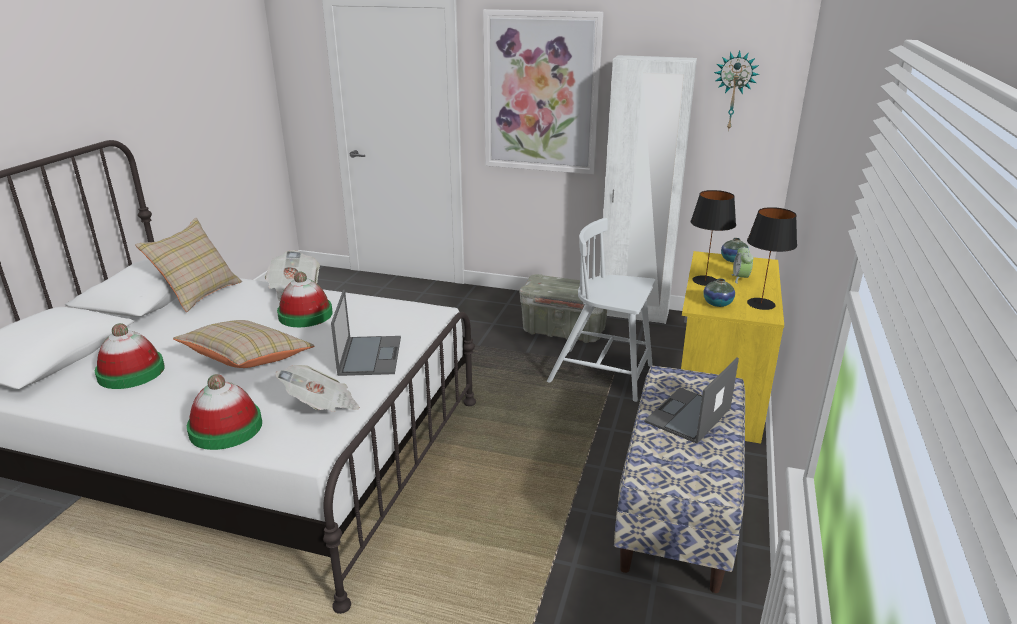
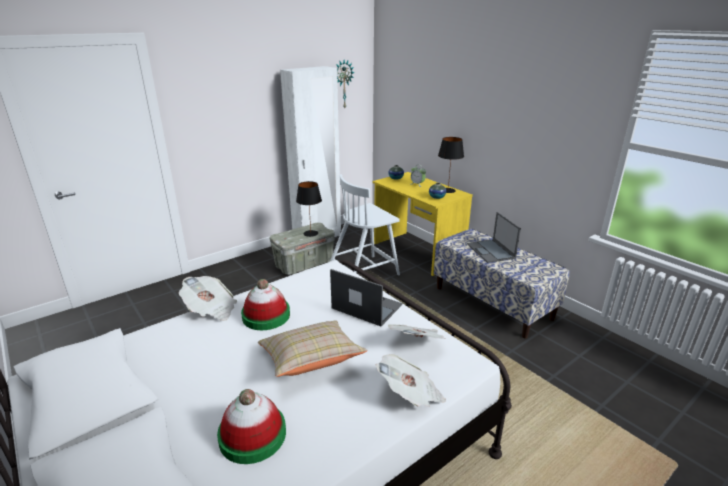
camera: 55 degrees left, 0 degrees up
beige pillow [135,218,242,312] -> none
hat [187,374,262,450] -> newspaper [376,354,446,407]
picture [483,9,604,174] -> none
black table lamp [690,190,736,286] -> black table lamp moved to [296,181,322,237]

